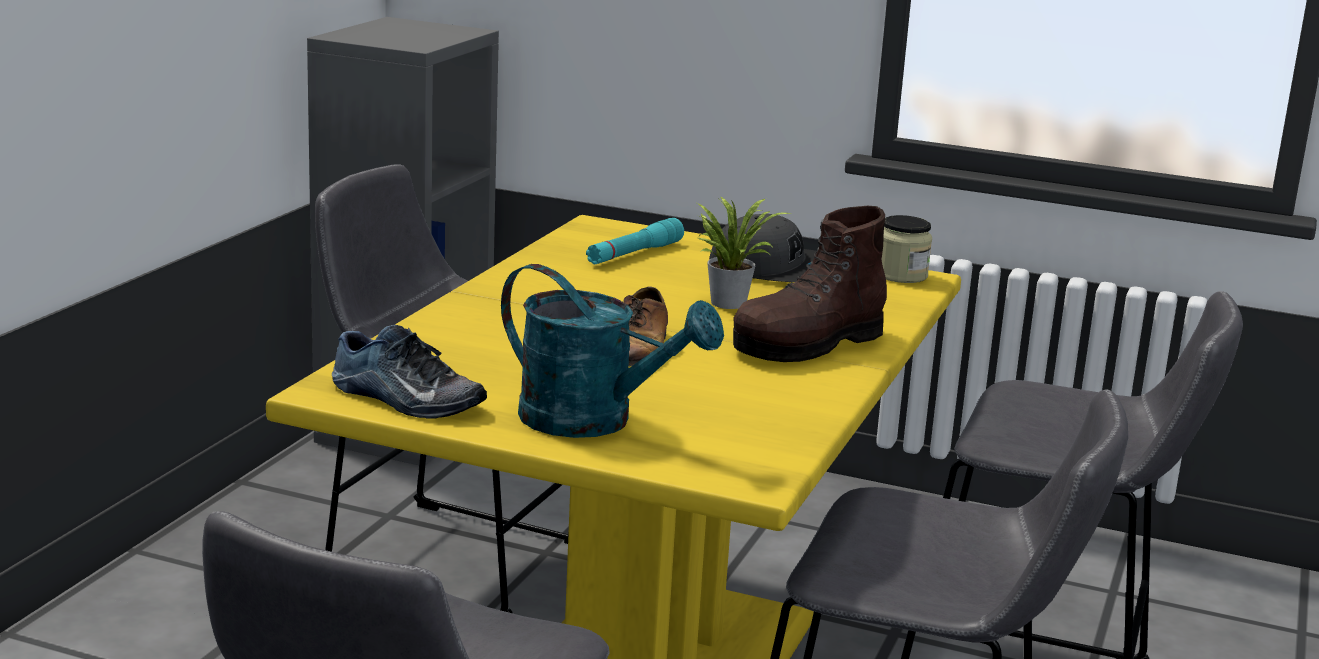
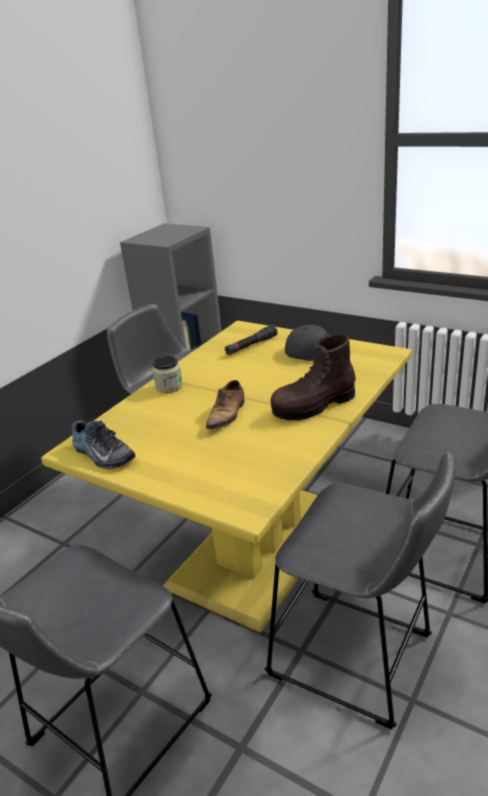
camera: 15 degrees right, 10 degrees up
turquoise watering can [501,264,724,438] -> none
turquoise flashlight [586,218,684,264] -> black flashlight [225,325,278,355]
potted plant [697,196,791,309] -> none
jar [882,215,932,283] -> jar moved to [152,356,183,393]

